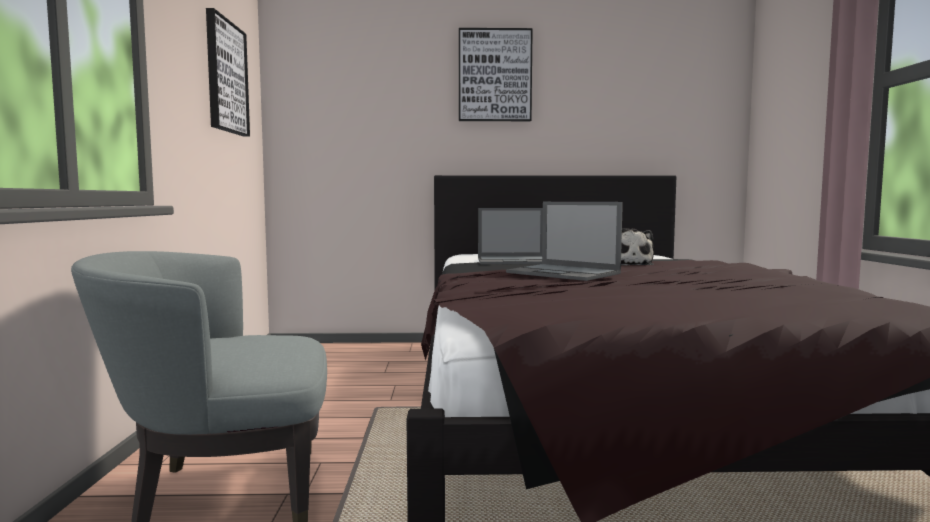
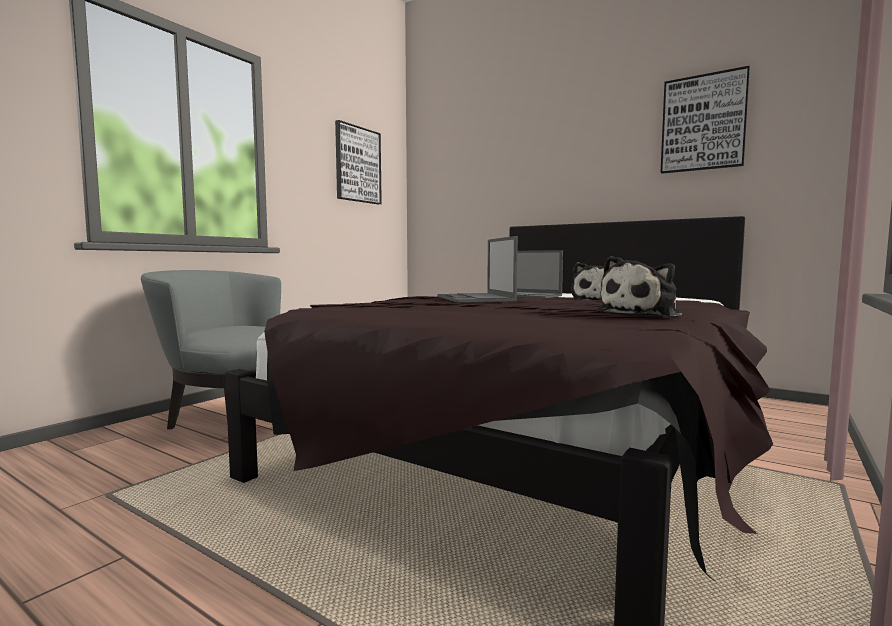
camera: 35 degrees right, 0 degrees up
picture [459,28,533,121] -> picture moved to [660,66,750,174]
none -> plush toy [596,256,682,317]

